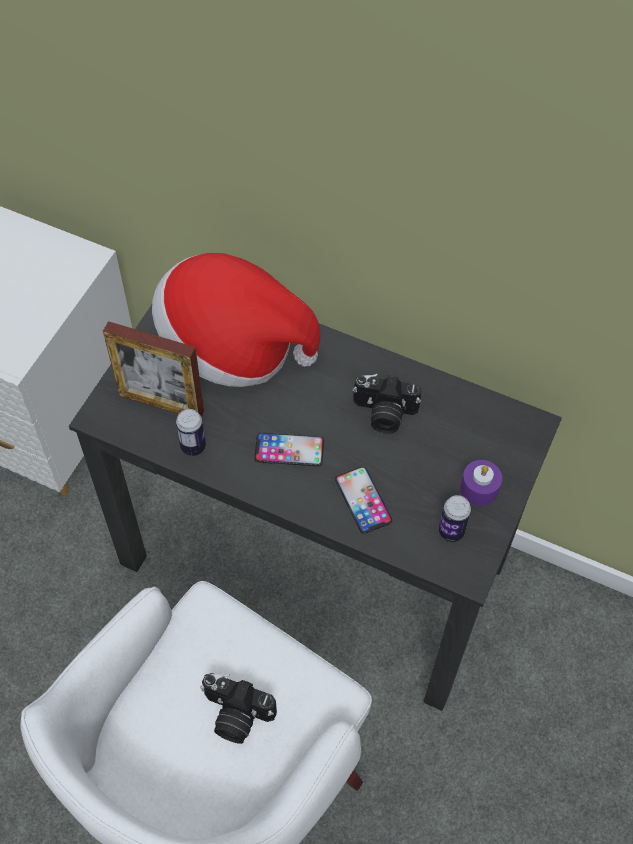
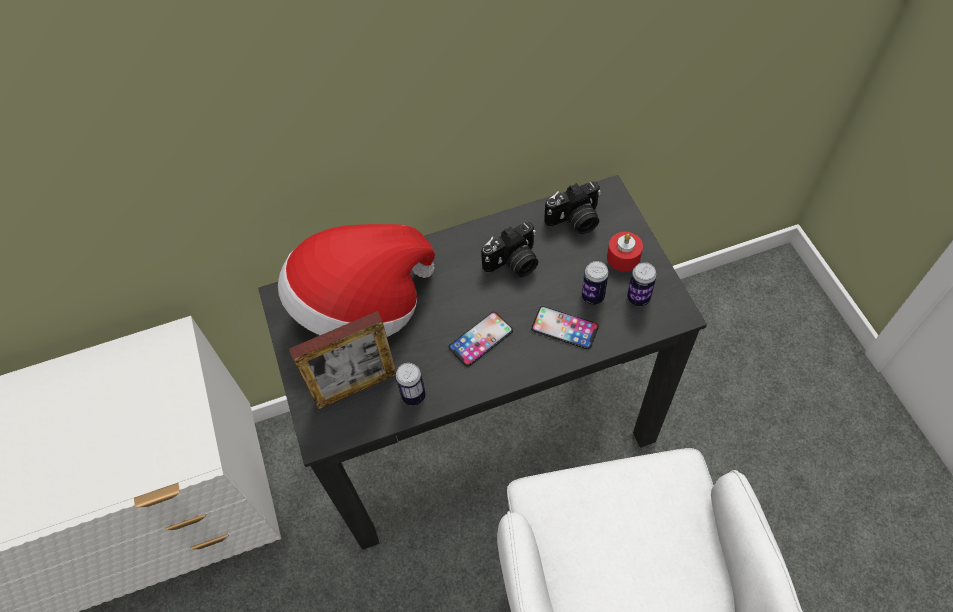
camera: 40 degrees left, 0 degrees up
camera [200,673,277,744] -> camera moved to [544,181,601,234]
purple candle [460,460,502,506] -> red candle [607,232,643,272]
none -> can [582,261,609,305]

